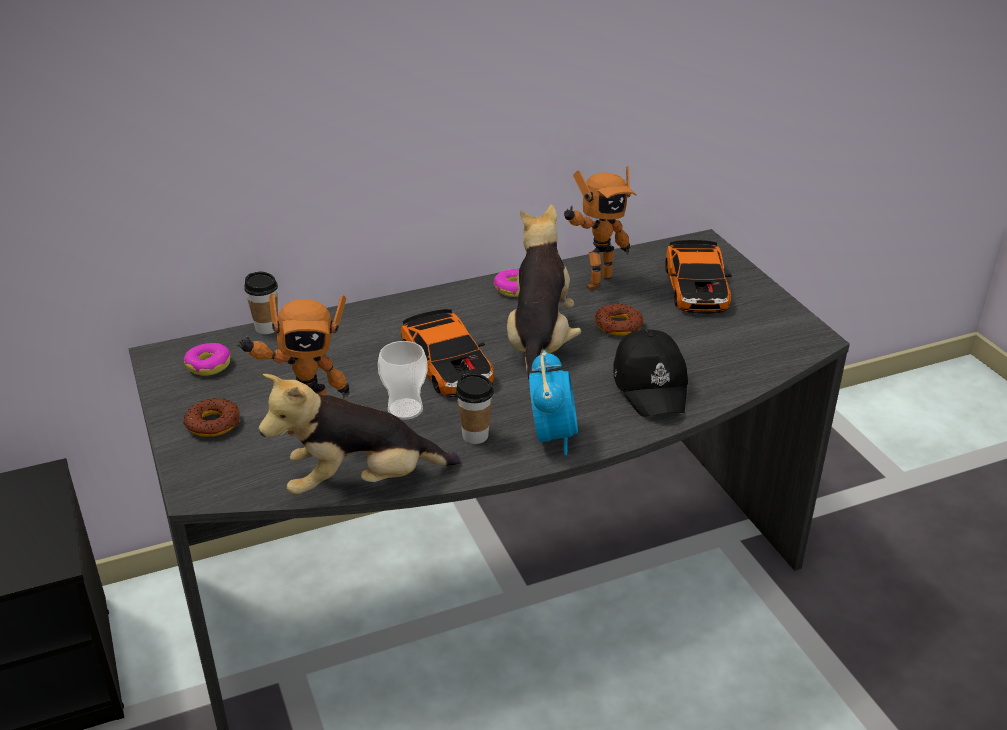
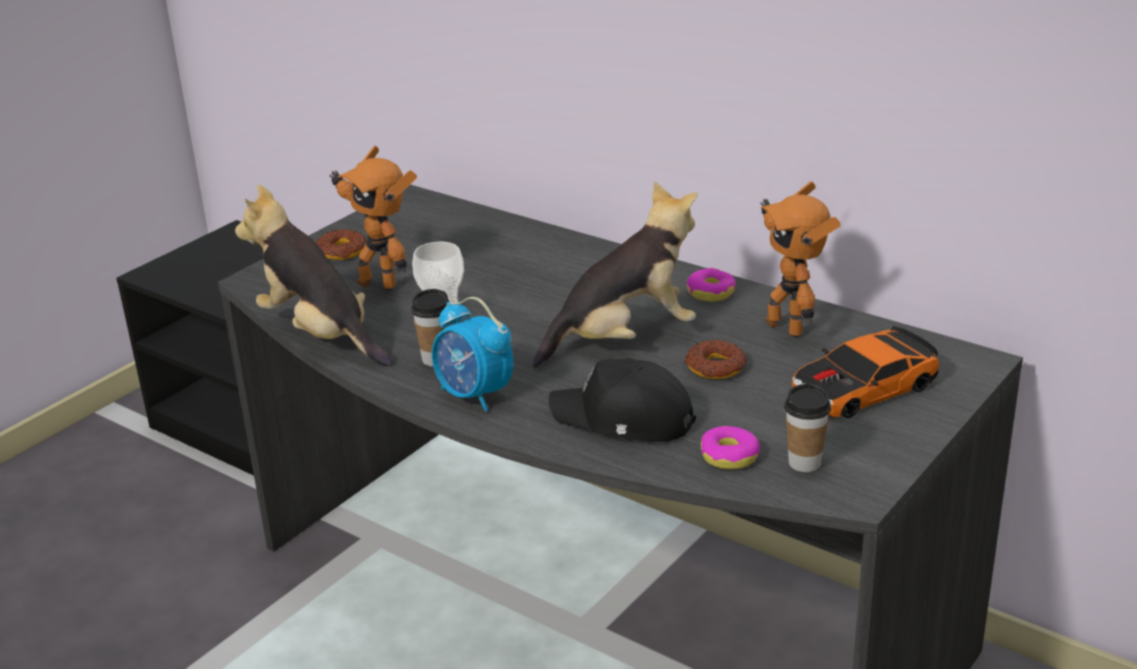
camera: 60 degrees right, 5 degrees down
donut [184,343,230,376] -> donut moved to [701,426,760,469]
cup [244,272,278,334] -> cup moved to [784,384,831,472]
toy car [401,309,494,397] -> none
alarm clock [529,350,578,455] -> alarm clock turned 75 degrees clockwise [432,297,513,412]
toy robot [564,166,637,291] -> toy robot turned 45 degrees clockwise [760,181,841,337]
black cap [613,330,688,417] -> black cap turned 60 degrees clockwise [549,358,696,442]

